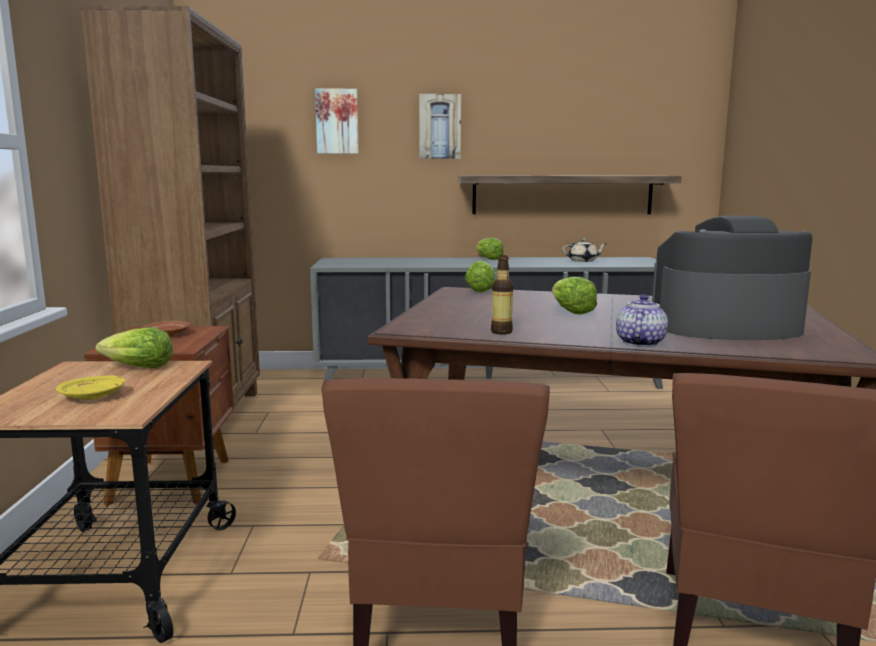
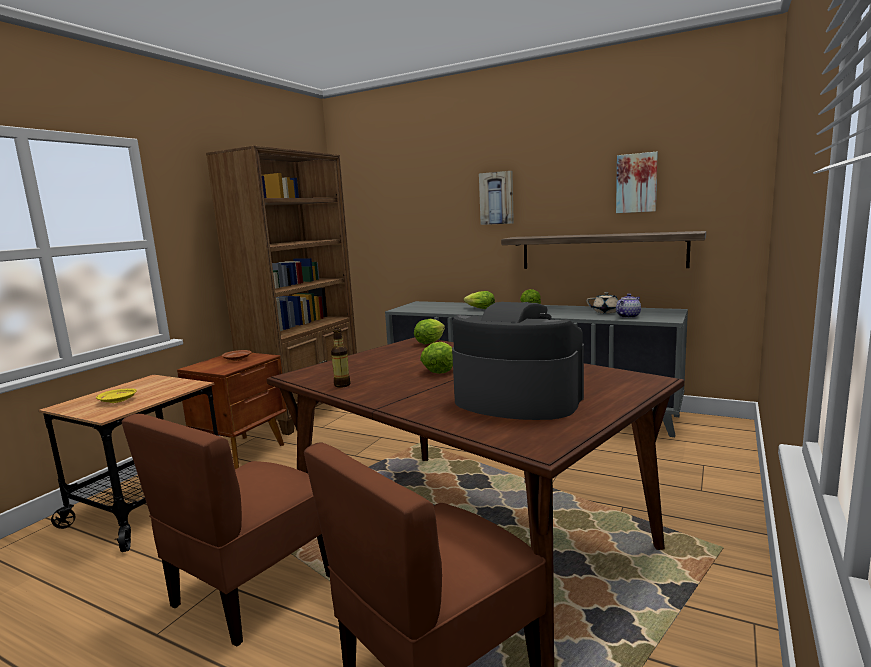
camera: 30 degrees right, 0 degrees up
lettuce [96,327,173,368] -> lettuce moved to [464,291,495,309]
picture [315,88,359,154] -> picture moved to [616,152,658,213]
teapot [616,295,668,347] -> teapot moved to [616,294,641,318]

